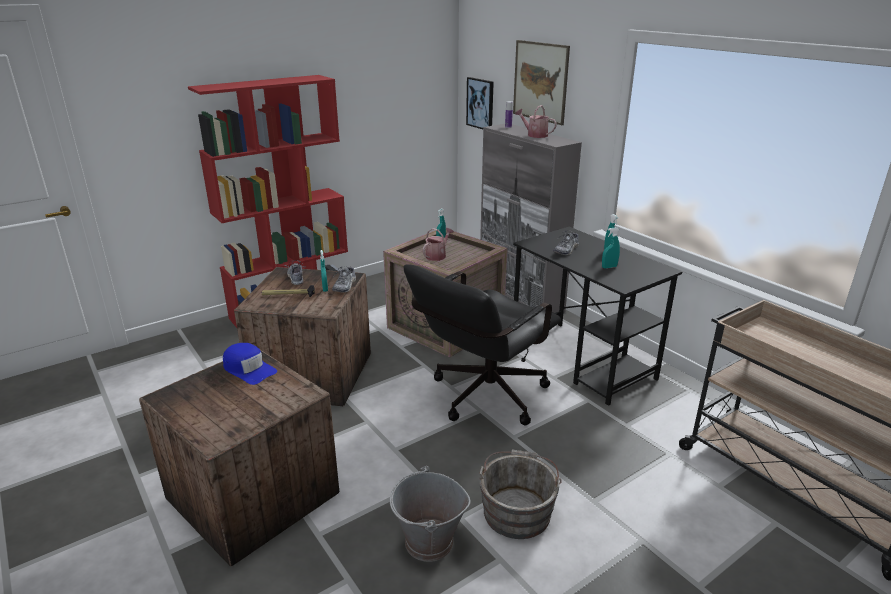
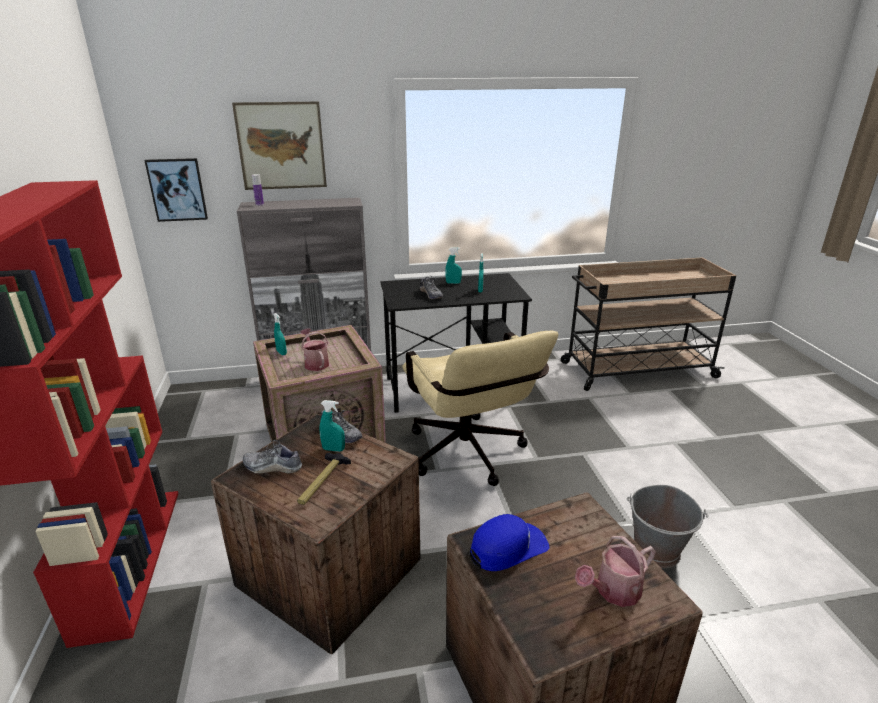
camera: 65 degrees left, 0 degrees up
black office chair [403,264,561,425] -> beige office chair [402,331,558,486]
grey bucket [479,450,562,539] -> none
watering can [515,105,557,138] -> watering can moved to [575,536,656,607]

